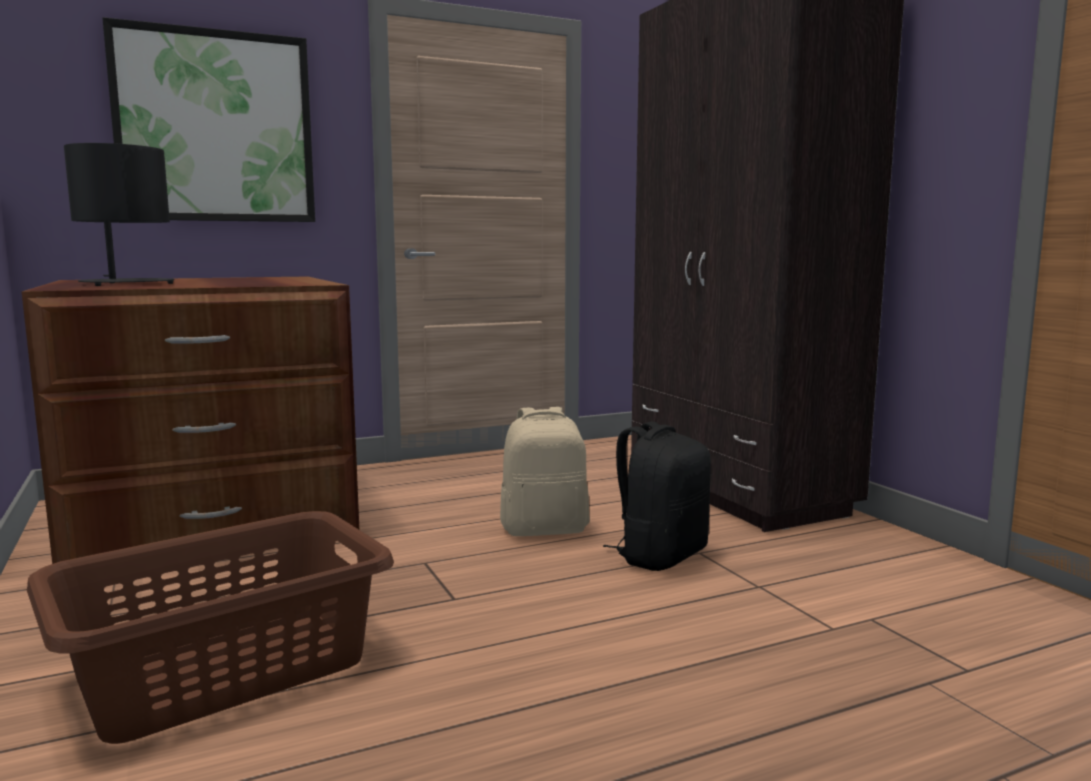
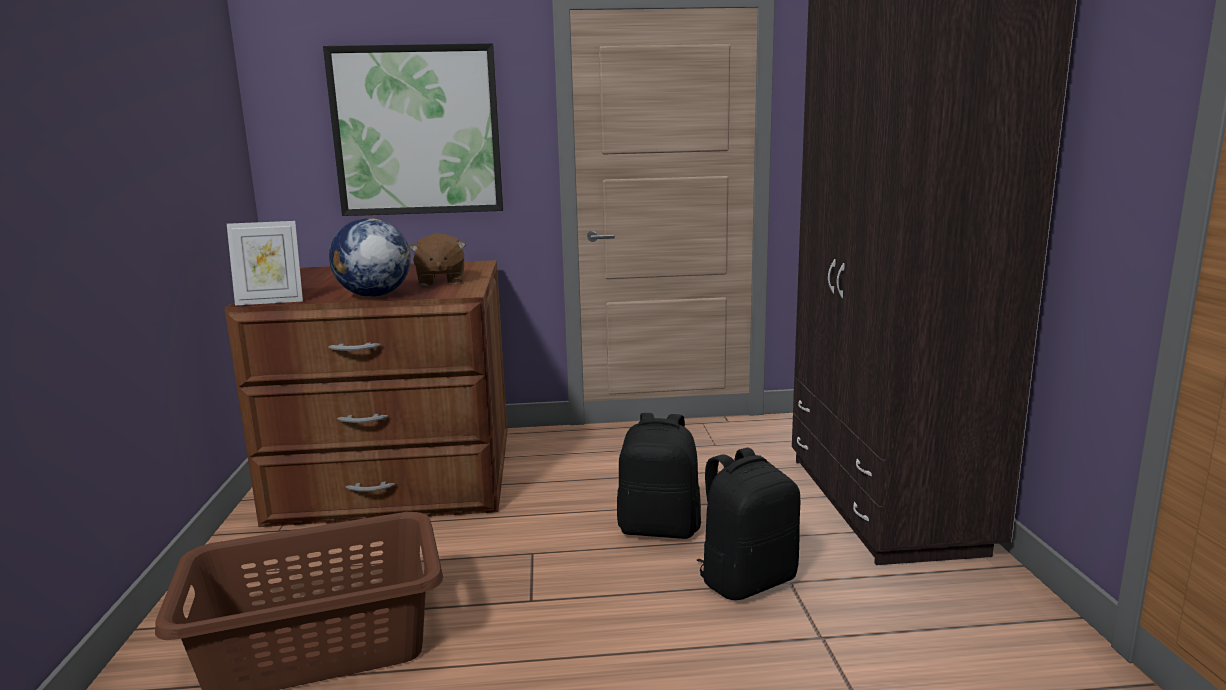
camera: 20 degrees right, 5 degrees up
black table lamp [64,143,175,286] -> none
beige backpack [500,407,590,536] -> black backpack [617,413,701,539]
none -> picture frame [227,221,303,305]
none -> globe [329,218,411,297]
none -> brown plush toy [410,233,466,286]

